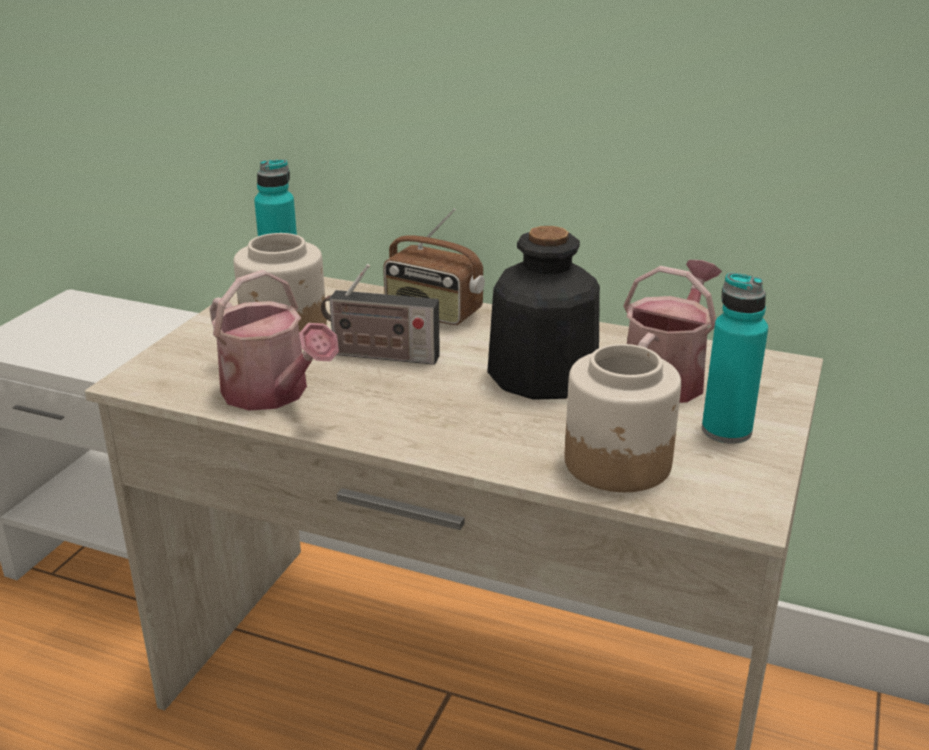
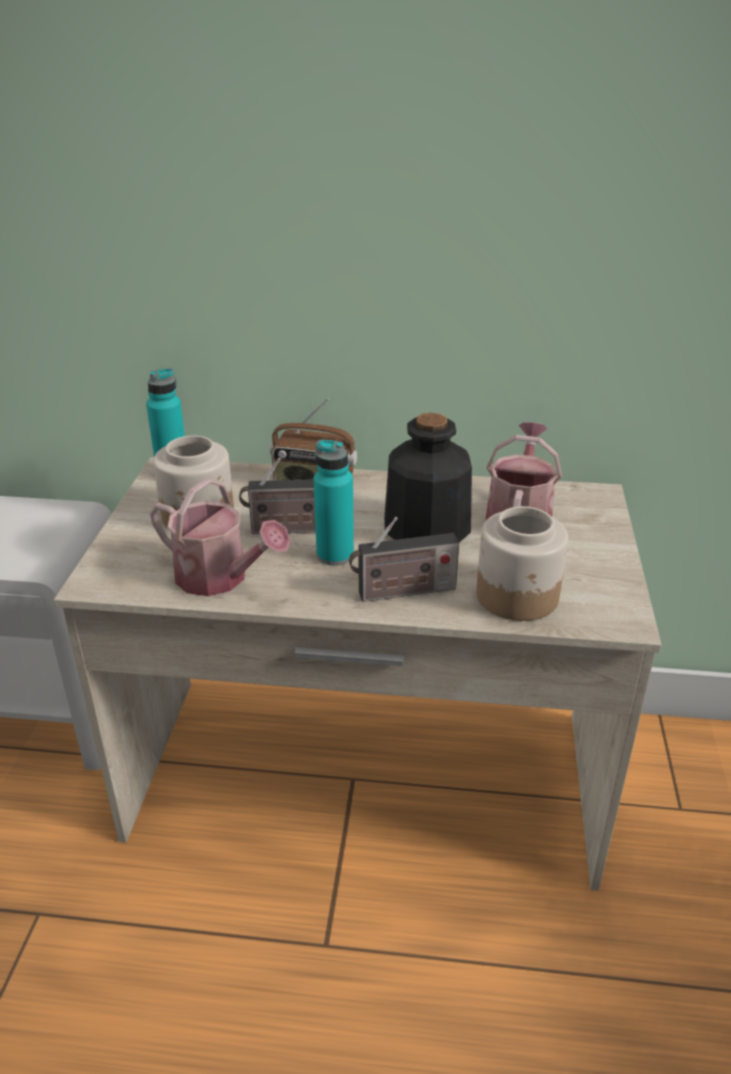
camera: 15 degrees left, 5 degrees up
turquoise bottle [702,273,768,444] -> turquoise bottle moved to [314,440,354,566]
none -> radio [349,517,459,602]

